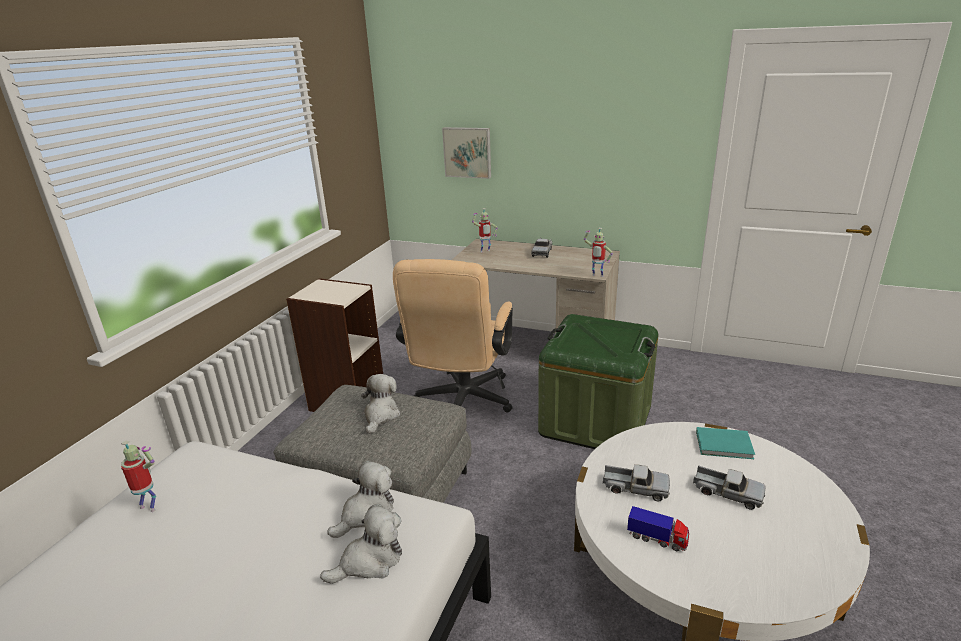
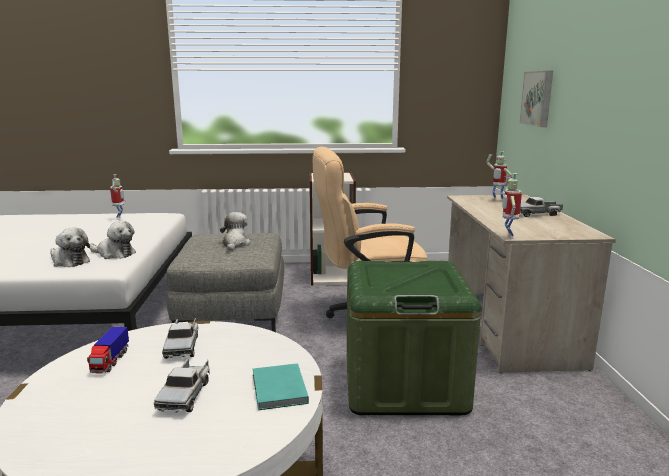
camera: 65 degrees right, 10 degrees down
plush toy [361,374,400,434] -> plush toy turned 75 degrees counterclockwise [220,212,251,251]

